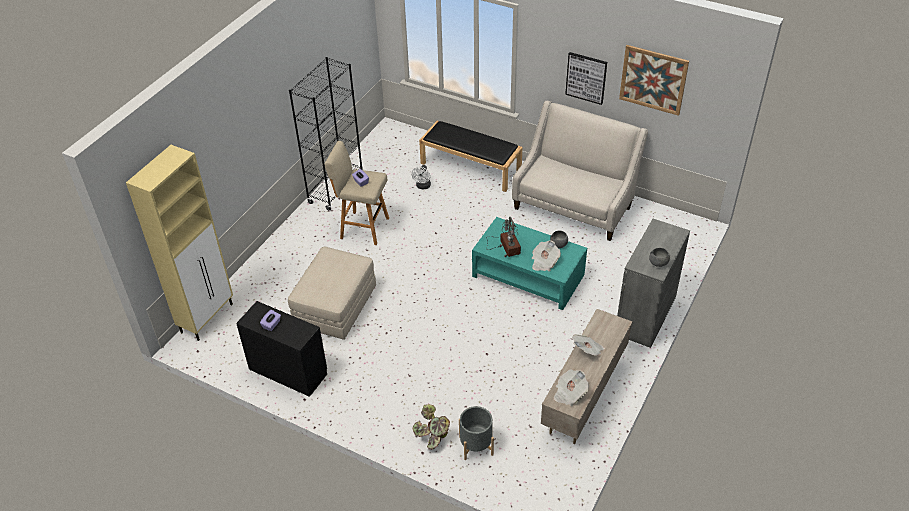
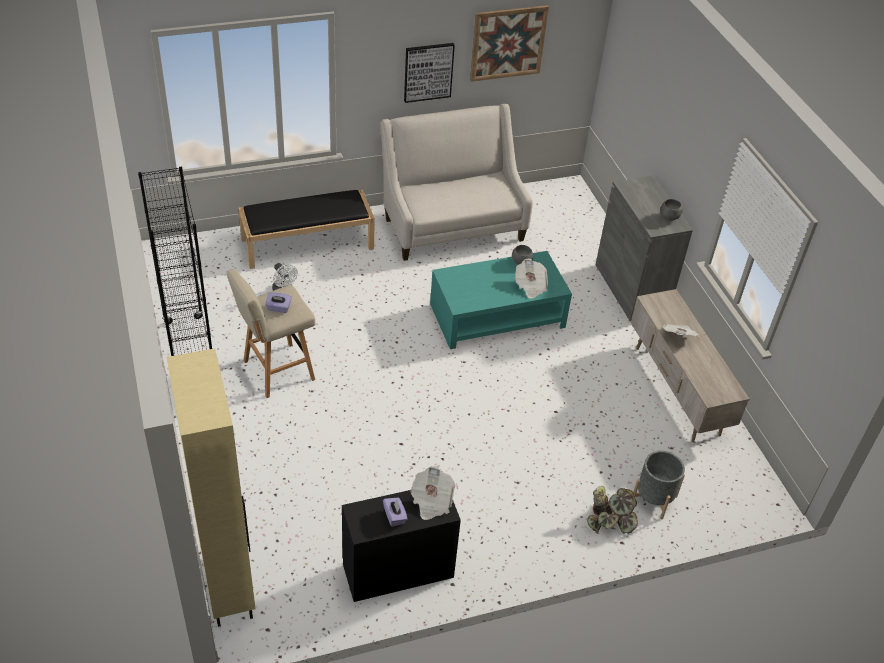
camera: 50 degrees left, 0 degrees up
beige ottoman [288,247,376,340] -> none
table lamp [486,217,521,257] -> none
newspaper [553,369,589,406] -> newspaper moved to [410,466,455,520]

